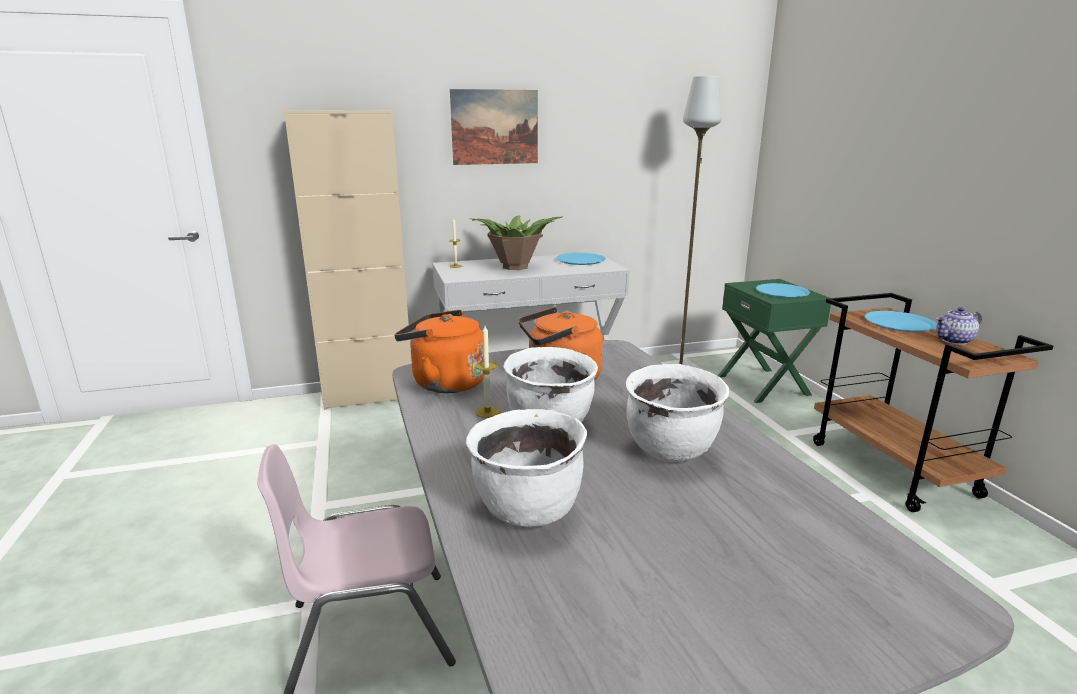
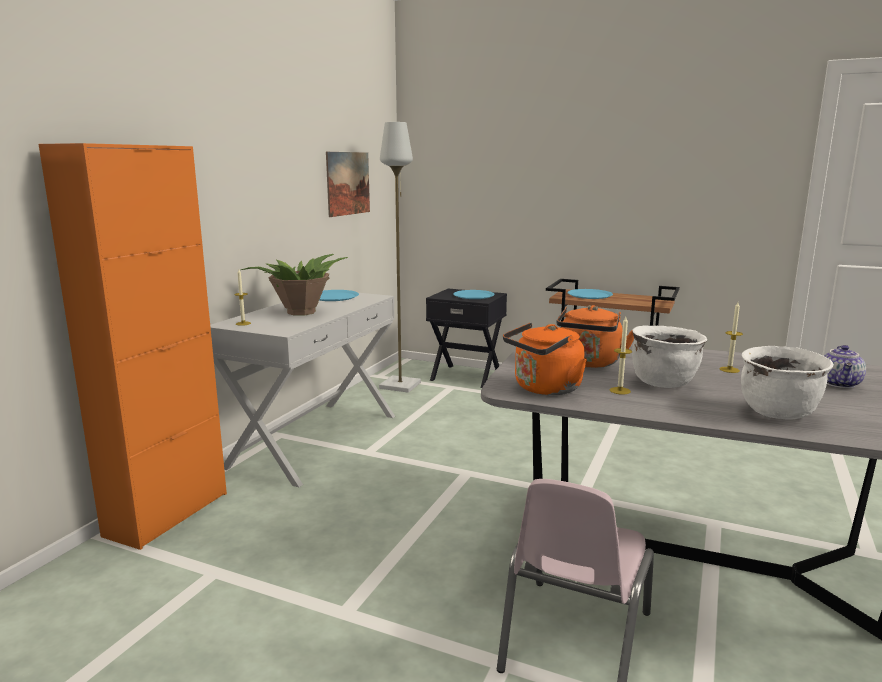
camera: 50 degrees left, 5 degrees down
beige cabinet [284,110,412,410] -> orange cabinet [39,143,227,550]
picture [450,89,538,165] -> picture moved to [326,152,370,217]
white cooking pot [626,364,729,462] -> candle [720,302,743,373]
green nightstand [718,279,831,403] -> black nightstand [426,289,507,388]
teapot [936,307,982,345] -> teapot moved to [823,345,866,388]

